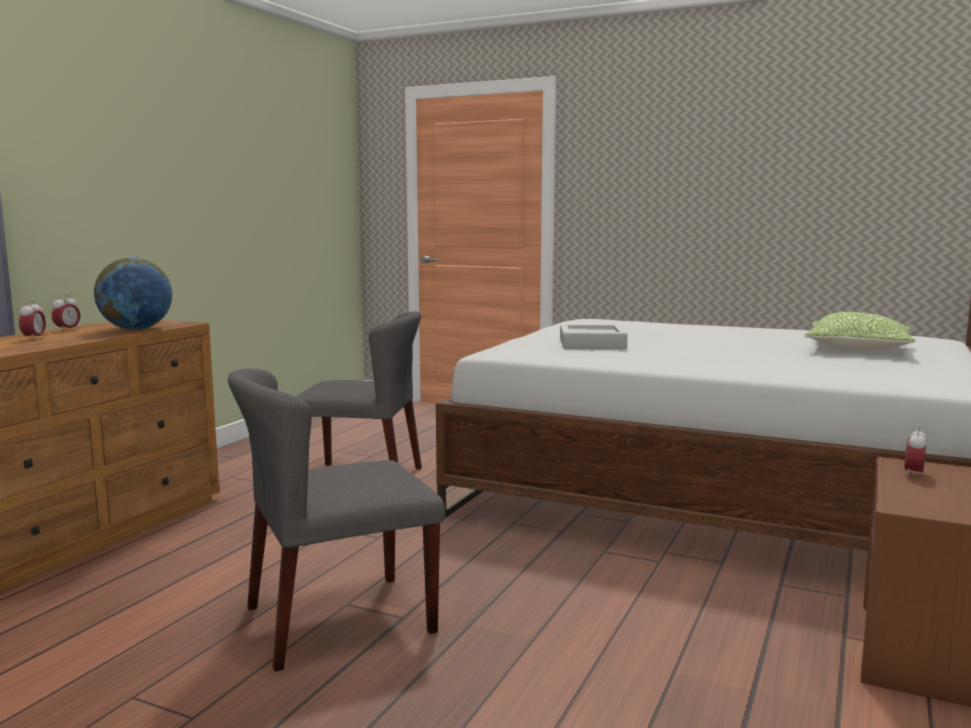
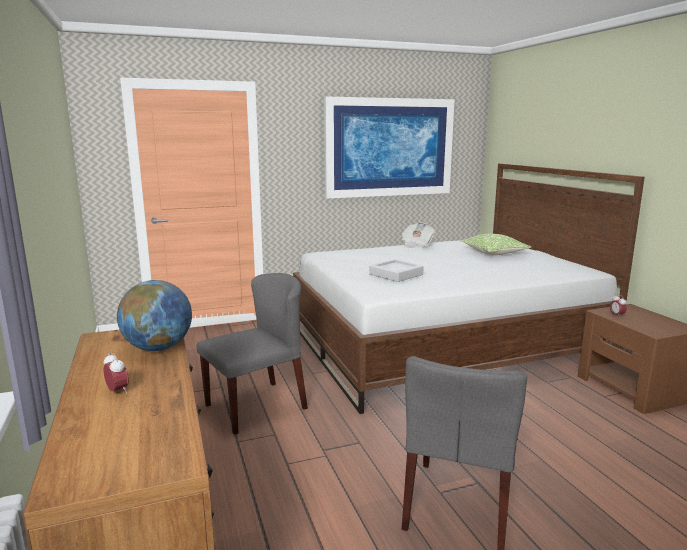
camera: 45 degrees left, 5 degrees up
alarm clock [51,294,80,332] -> none
none -> picture [324,97,455,199]
none -> newspaper [402,222,435,248]

